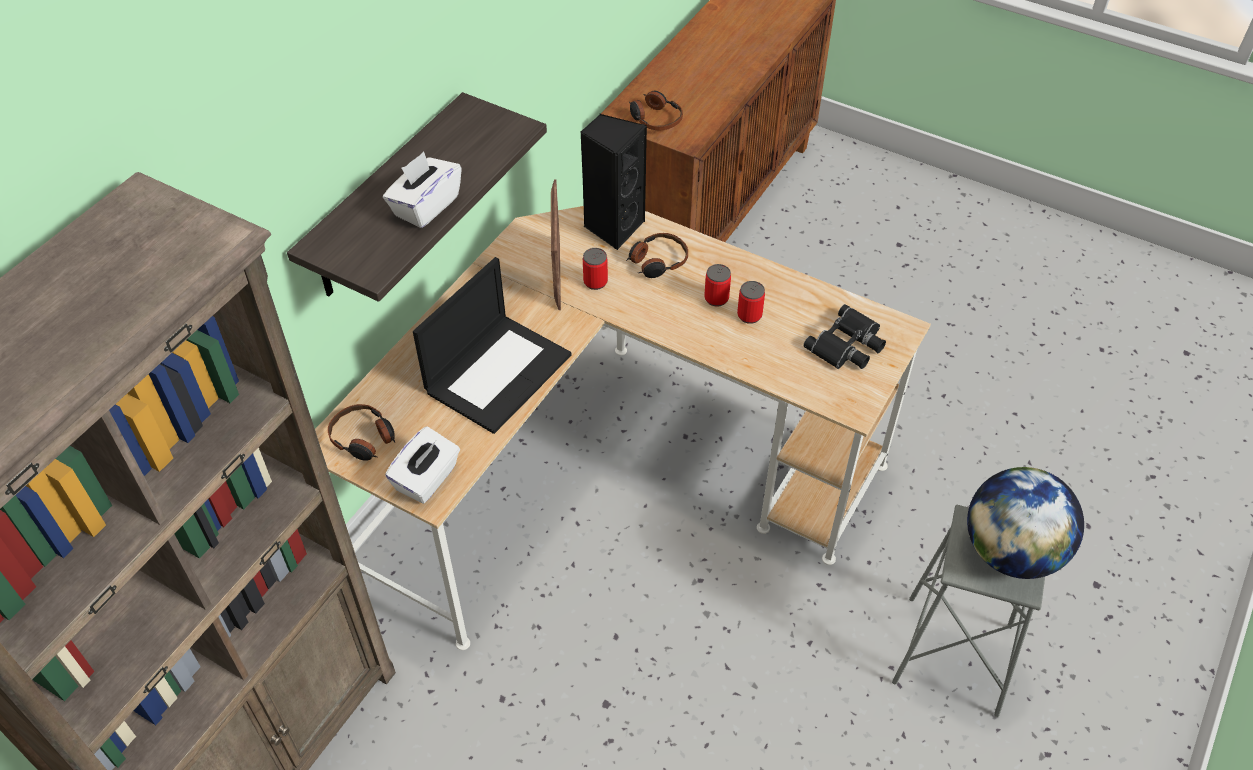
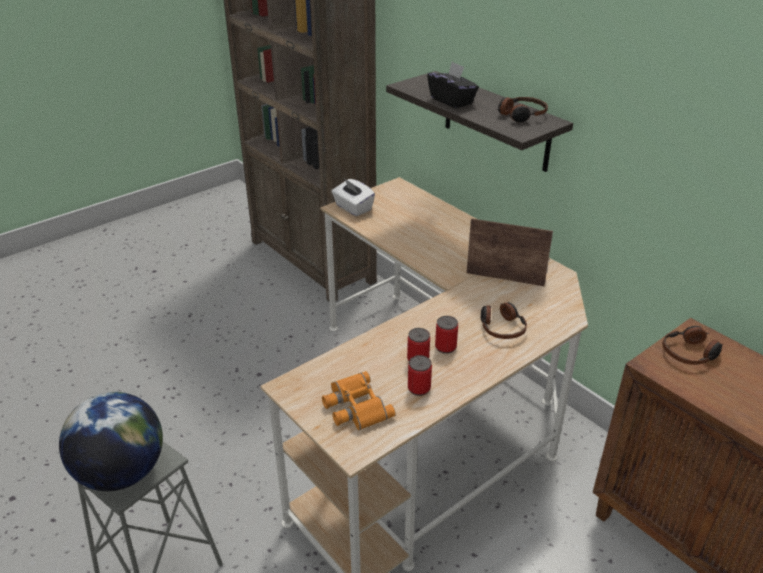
camera: 110 degrees right, 15 degrees down
headphones [328,404,396,461] -> headphones moved to [496,97,548,123]
white tissue box [383,152,462,228] -> black tissue box [427,62,479,108]
laptop [413,257,571,434] -> none
black speaker [580,113,647,250] -> none
can [583,248,608,290] -> can moved to [408,355,432,396]
black binoculars [803,304,886,369] -> orange binoculars [322,371,396,430]

